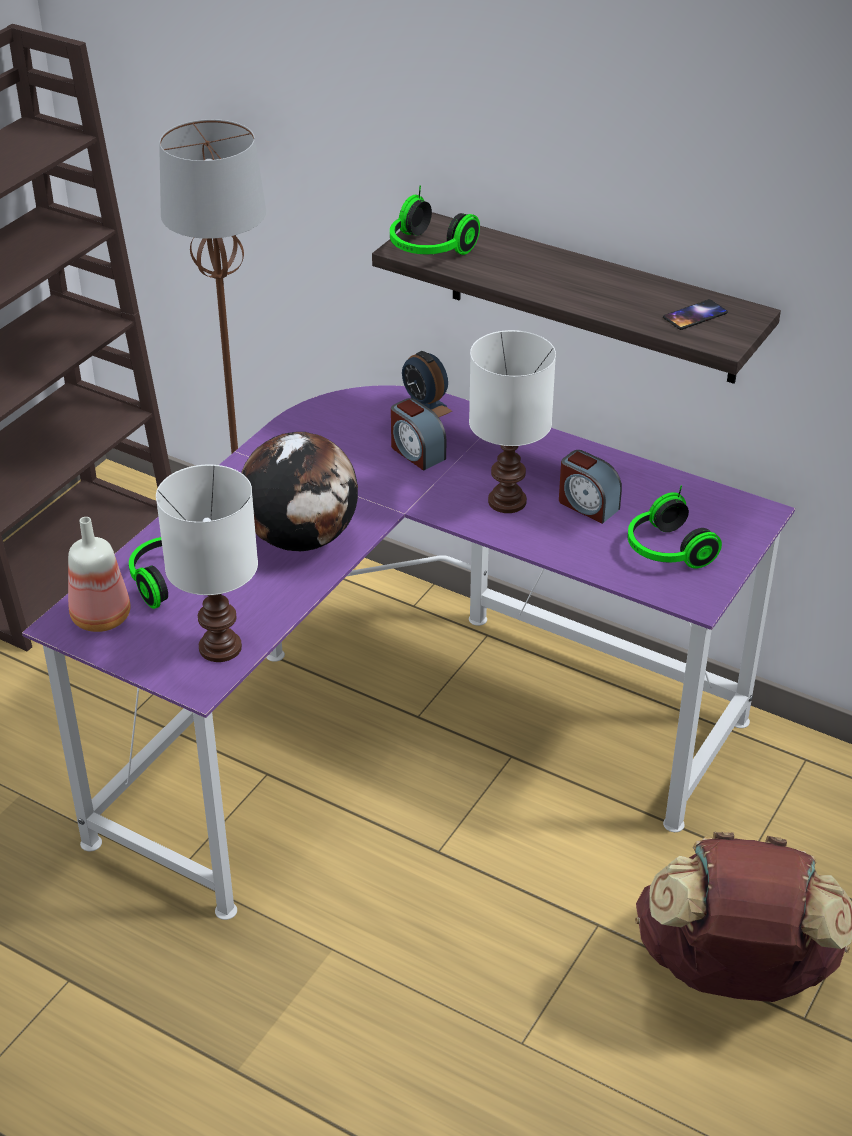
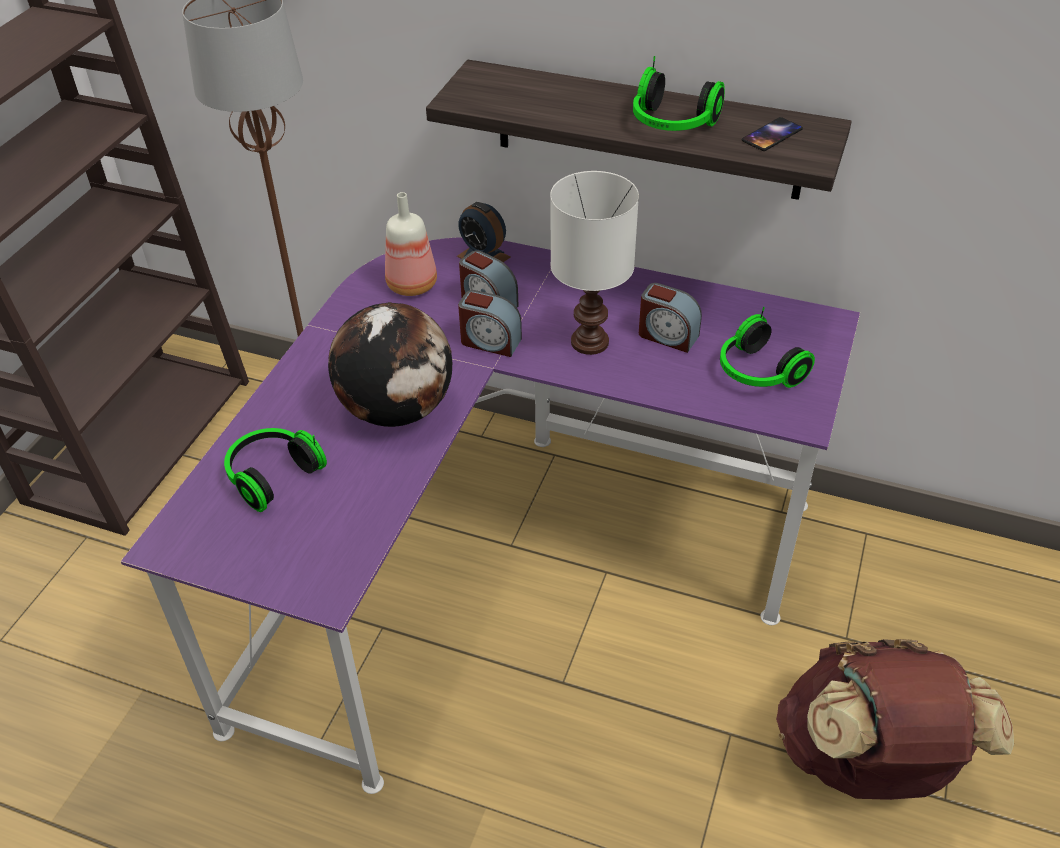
camera: 10 degrees left, 5 degrees up
bottle [68,517,130,632] -> bottle moved to [385,192,437,296]
white table lamp [156,465,258,662] -> none
headphones [390,186,480,255] -> headphones moved to [633,56,725,131]
none -> alarm clock [458,290,522,357]

